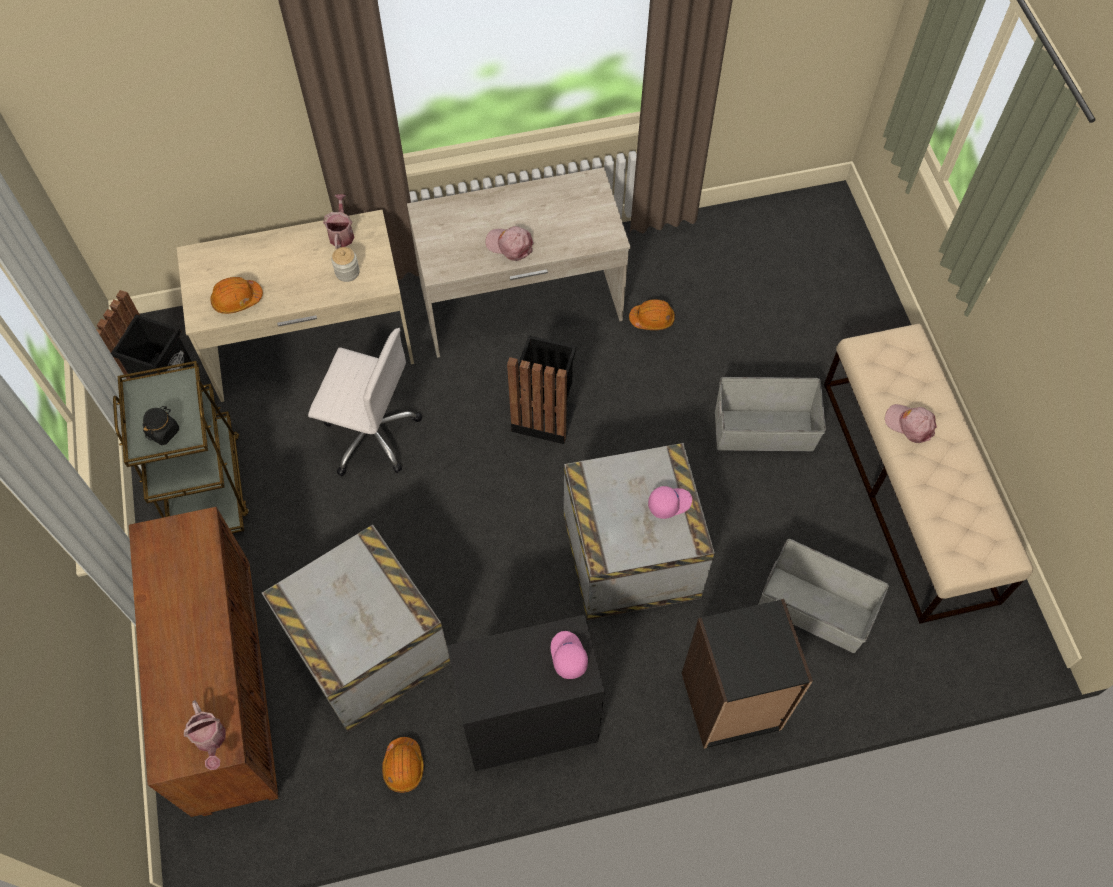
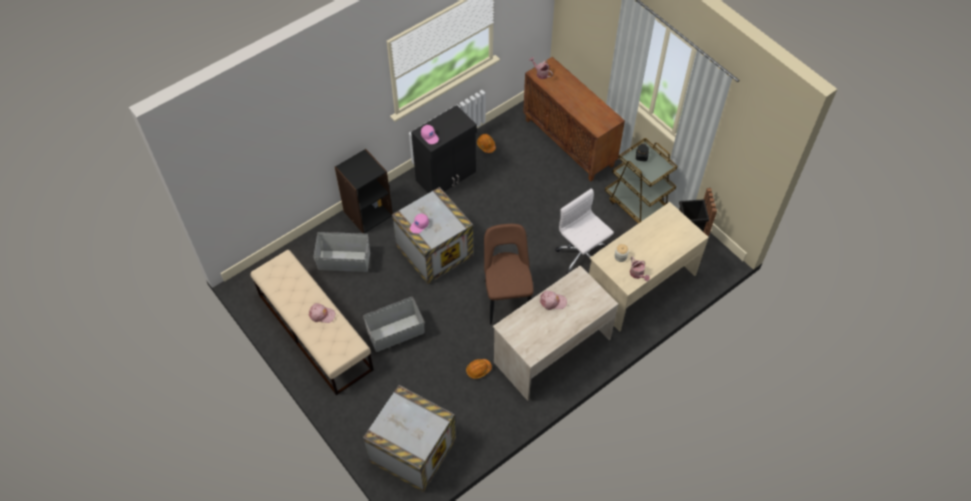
camera: 155 degrees right, 5 degrees down
orange hard hat [210,277,263,314] -> none
crate [262,525,451,732] -> crate moved to [363,385,456,492]
white office chair [308,328,422,476] -> white office chair turned 60 degrees clockwise [556,188,614,274]
black trash can [507,335,576,444] -> brown chair [484,224,534,324]

